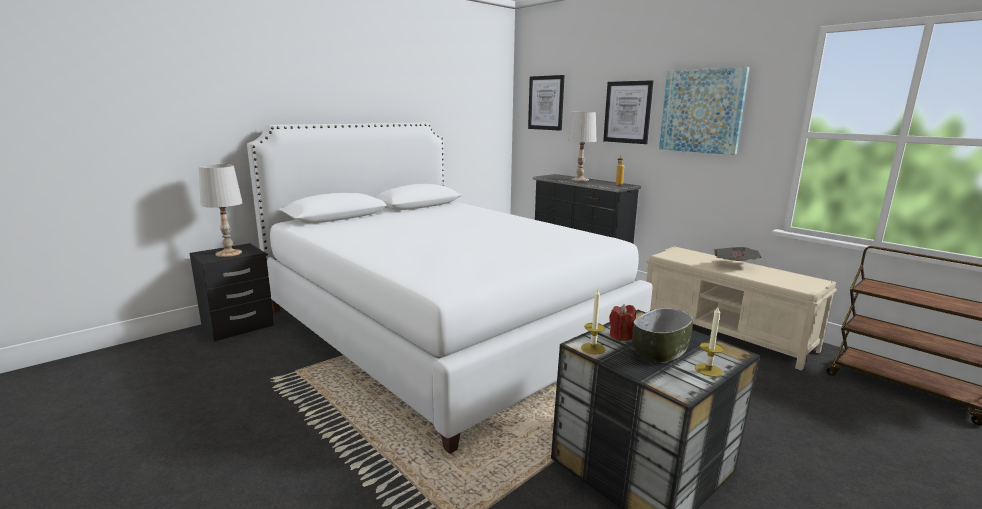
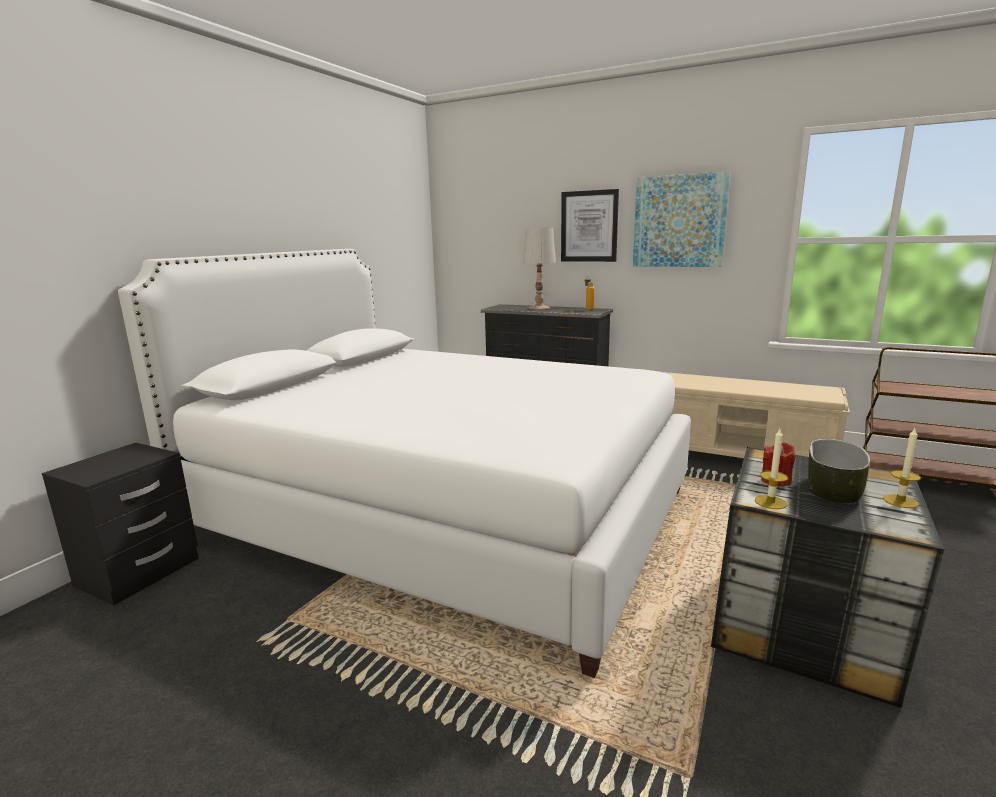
camera: 20 degrees left, 0 degrees up
white table lamp [199,164,243,257] -> none
picture [528,75,565,131] -> none
newspaper [714,247,761,261] -> none

